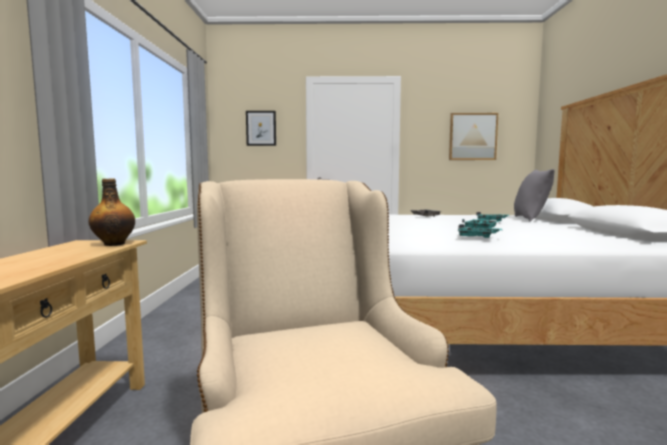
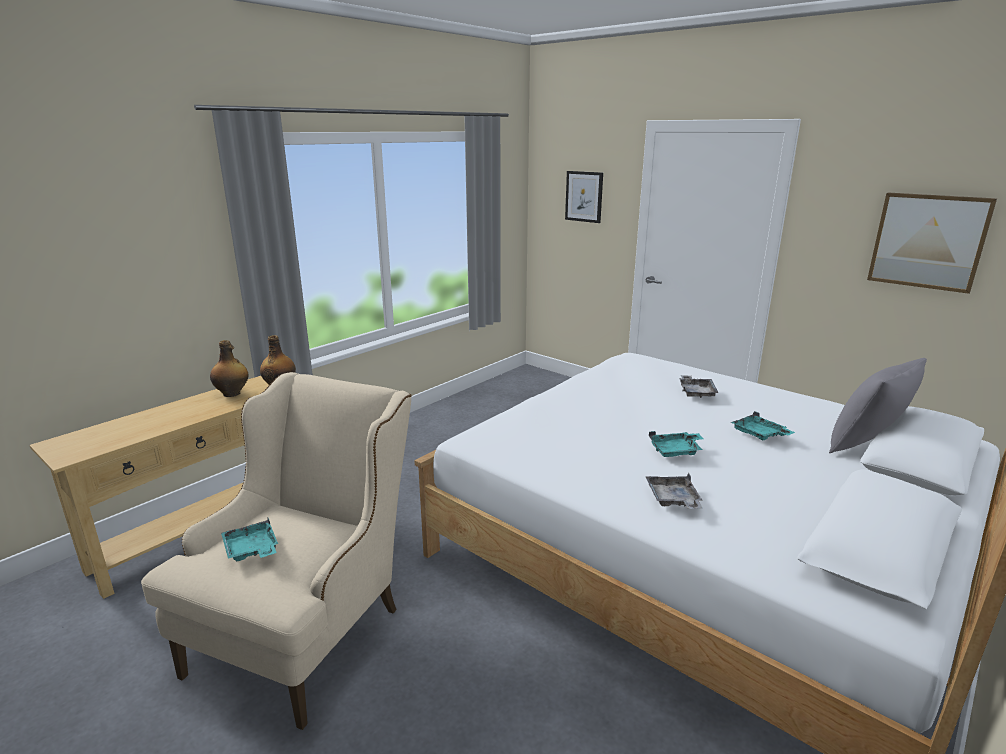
camera: 40 degrees right, 15 degrees up
turquoise tray [458,224,502,238] -> turquoise tray moved to [221,518,278,561]
none -> bottle [210,340,248,397]
none -> grey tray [645,473,703,509]

